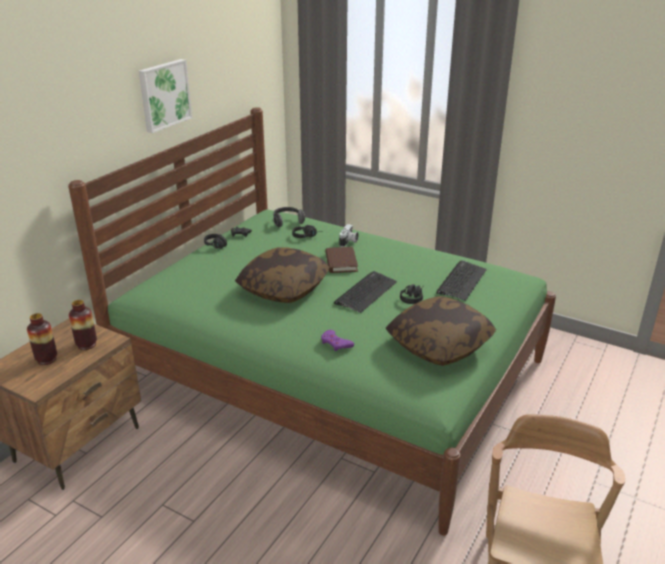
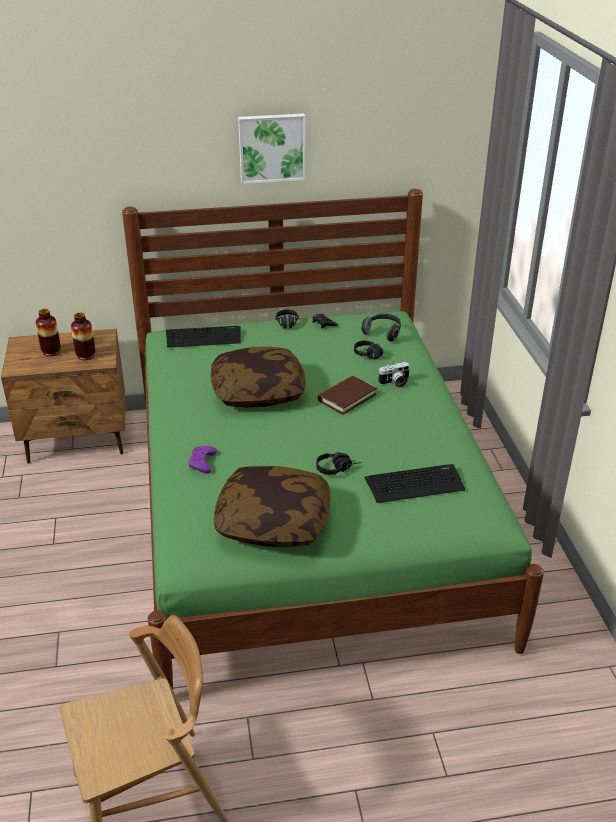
camera: 50 degrees right, 5 degrees up
keyboard [334,271,397,313] -> keyboard moved to [166,326,241,348]

